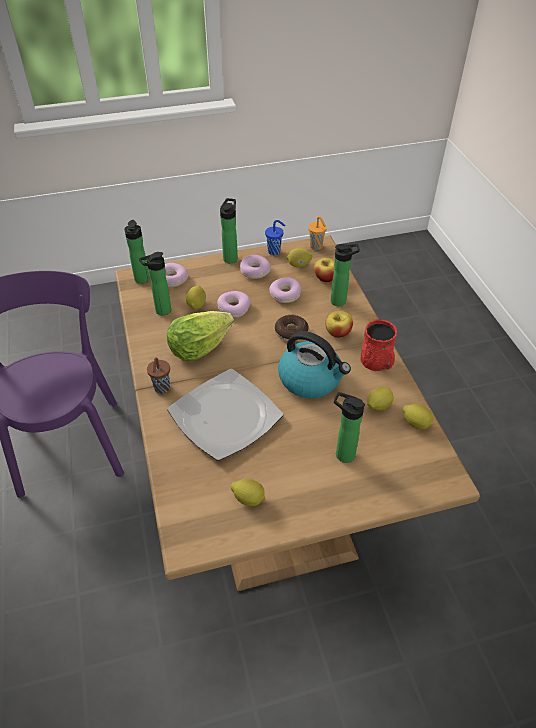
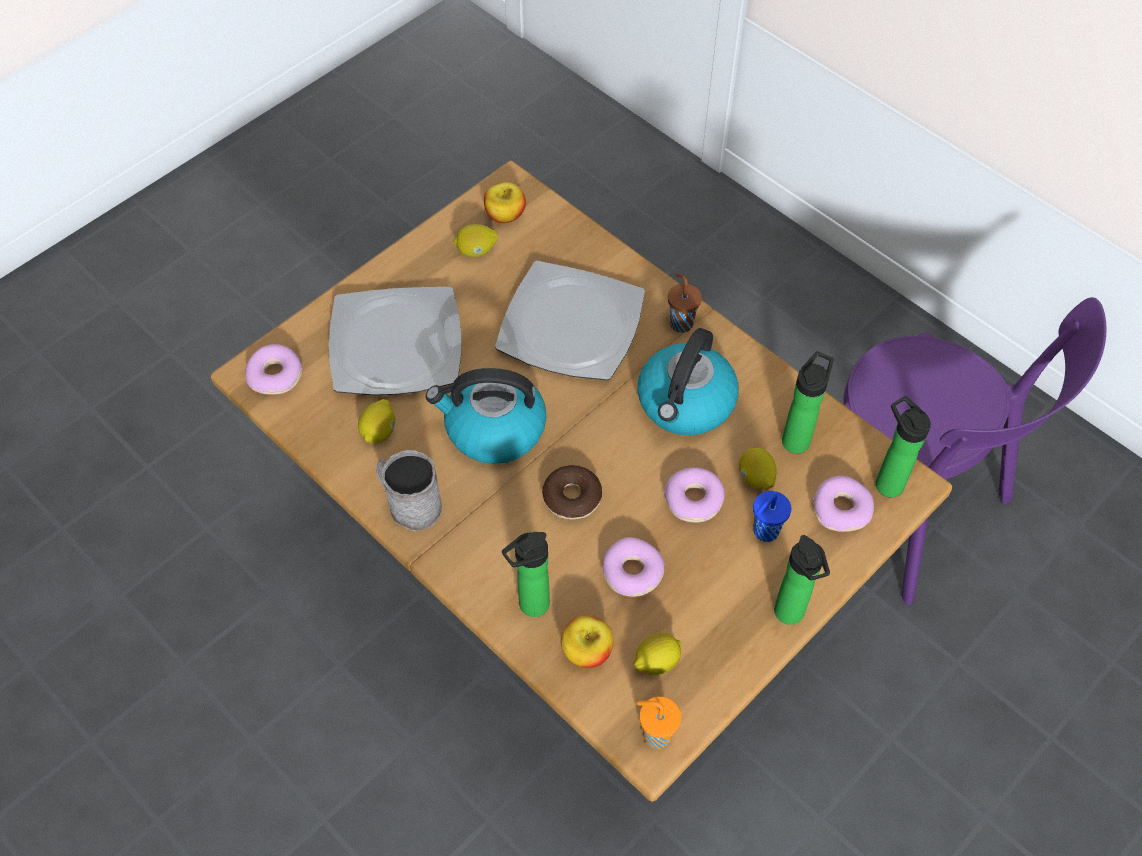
camera: 150 degrees right, 10 degrees up
lettuce [167,311,234,361] -> kettle [638,328,738,436]
donut [240,255,271,279] -> donut moved to [245,344,303,395]
blue cup [265,220,285,255] -> blue cup moved to [753,491,791,542]
apple [325,311,353,338] -> apple moved to [484,182,526,223]
bottle [334,392,365,463] -> plate [329,287,462,396]
red mug [361,320,397,371] -> grey mug [376,450,442,531]
lemon [403,404,433,430] -> none

